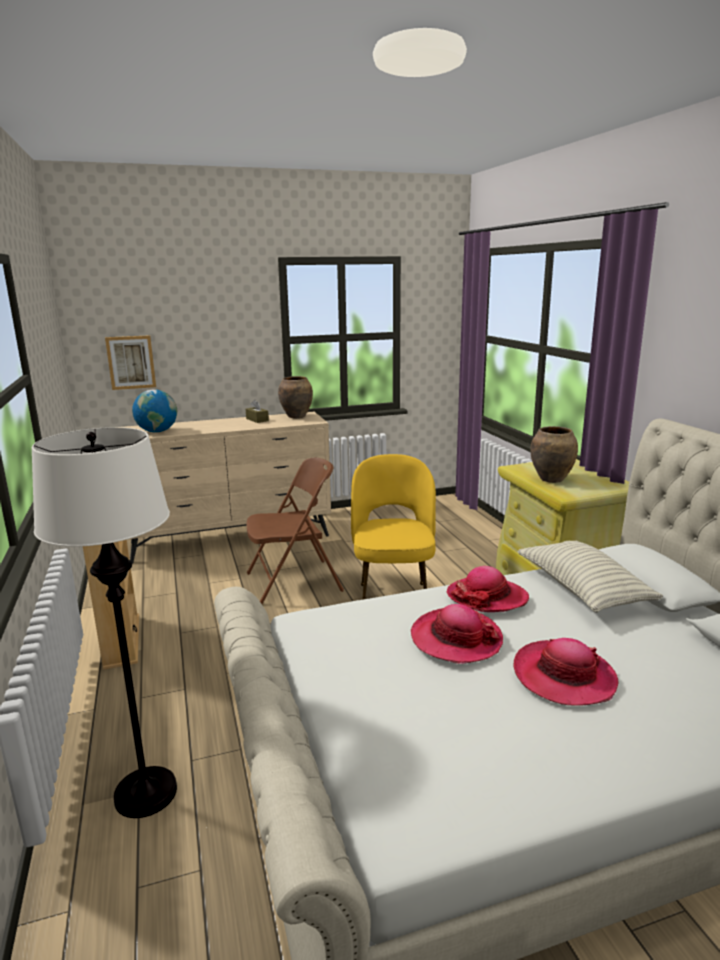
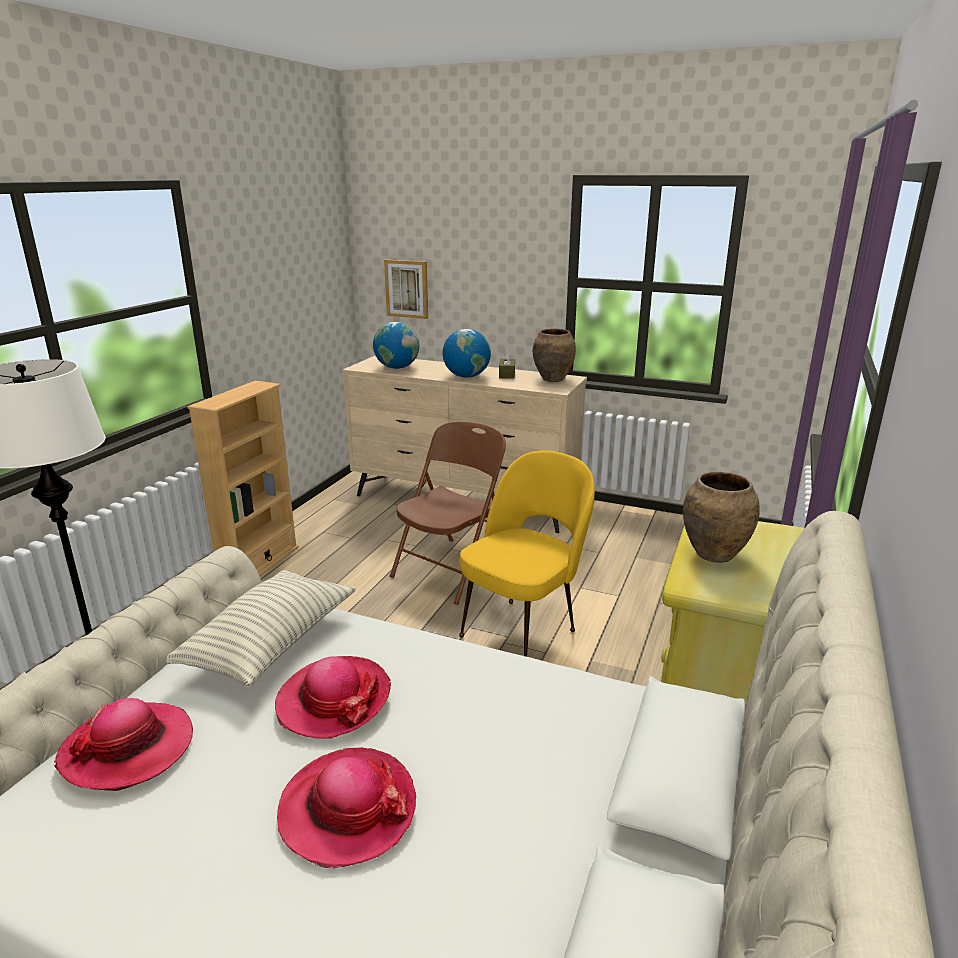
camera: 40 degrees right, 5 degrees up
brown chair [247,458,344,605] -> brown chair turned 75 degrees counterclockwise [390,422,506,605]
hat [446,566,529,612] -> hat moved to [54,698,193,791]
pillow [517,541,663,613] -> pillow moved to [165,570,356,687]
none -> globe [443,329,491,378]

